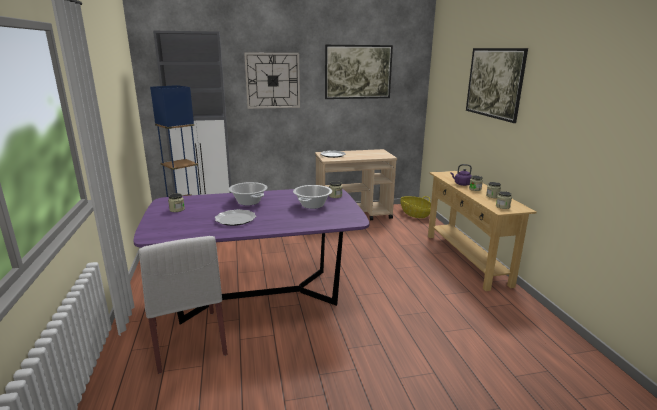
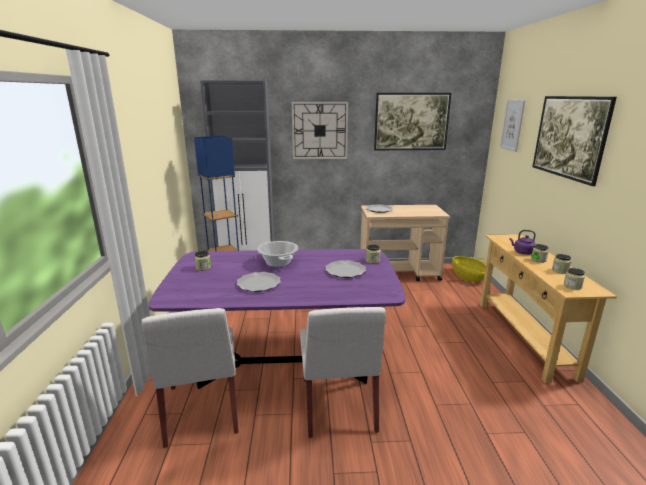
camera: 10 degrees right, 0 degrees up
cooking pot [293,185,332,209] -> plate [326,260,366,278]
none -> white chair [300,307,386,438]
none -> picture [500,100,525,152]

